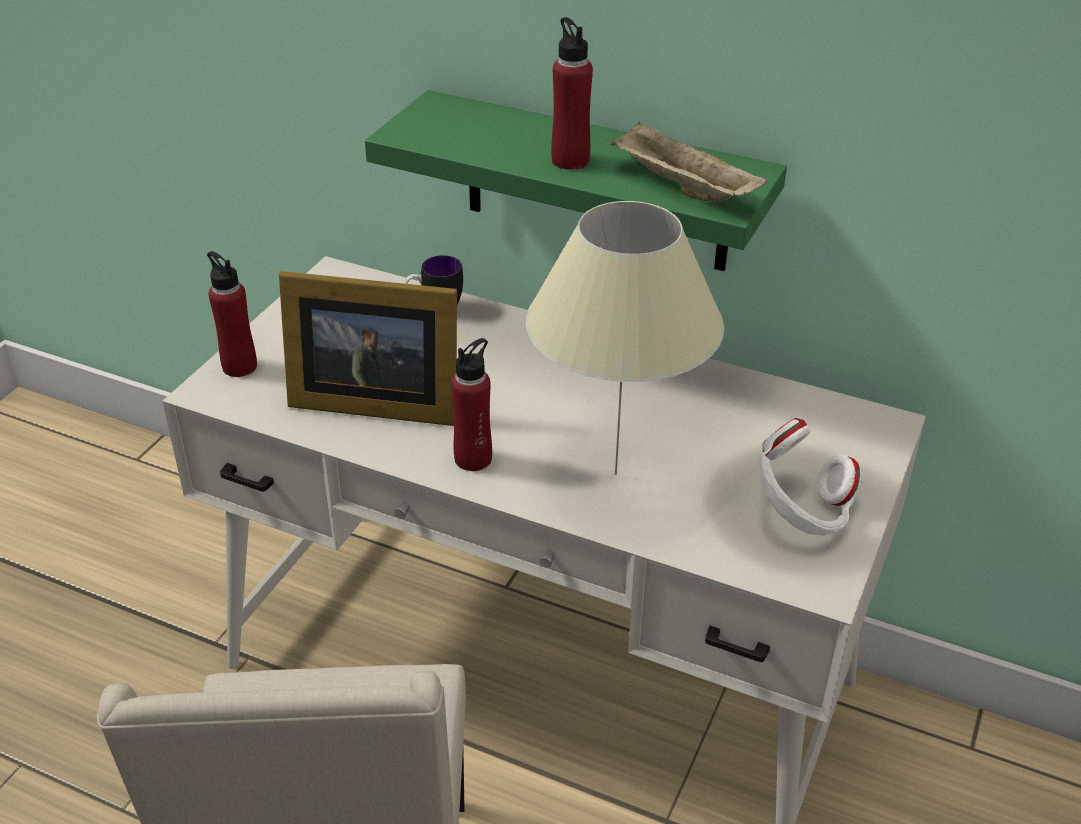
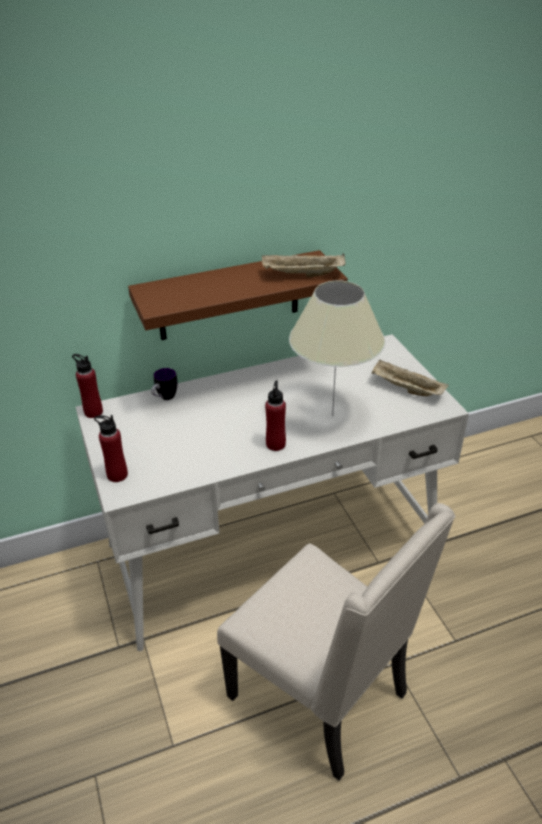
camera: 45 degrees left, 0 degrees up
picture frame [279,271,457,426] -> none
green shelf [365,90,787,271] -> brown shelf [128,250,348,340]
red bottle [551,17,593,170] -> red bottle moved to [72,354,103,418]
white headphones [759,418,862,536] -> beige tray [371,360,448,396]

